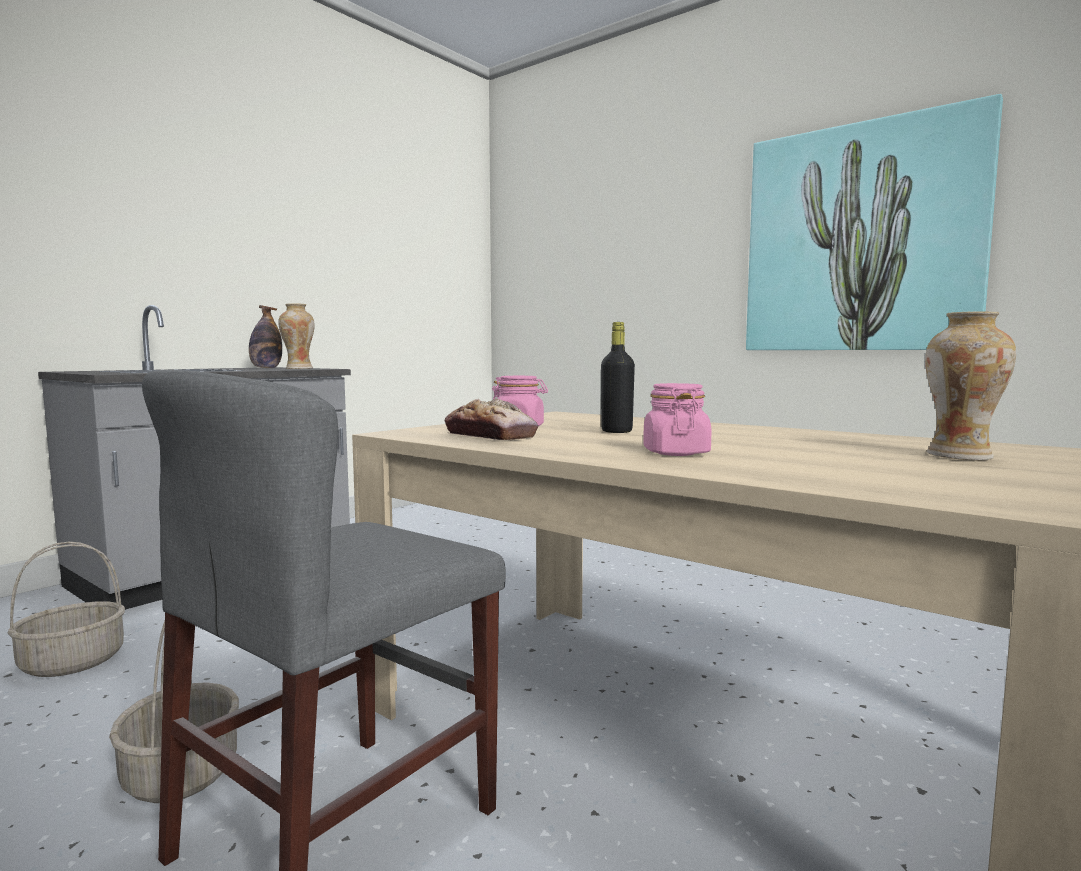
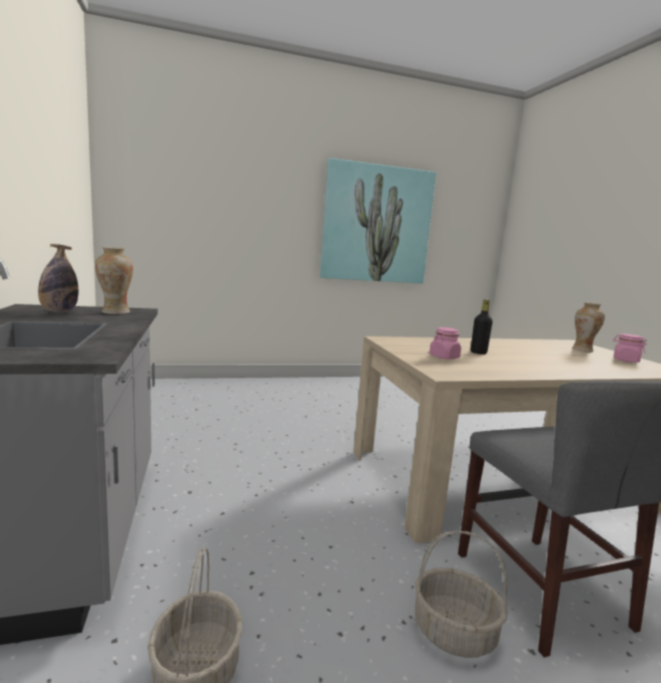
camera: 55 degrees left, 5 degrees up
bread [445,398,538,440] -> none
pink jar [643,383,711,456] -> pink jar moved to [613,334,647,363]

